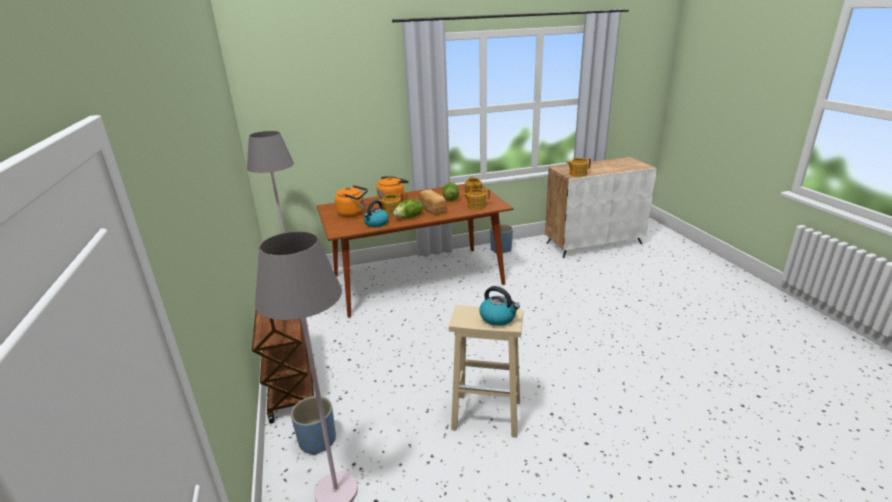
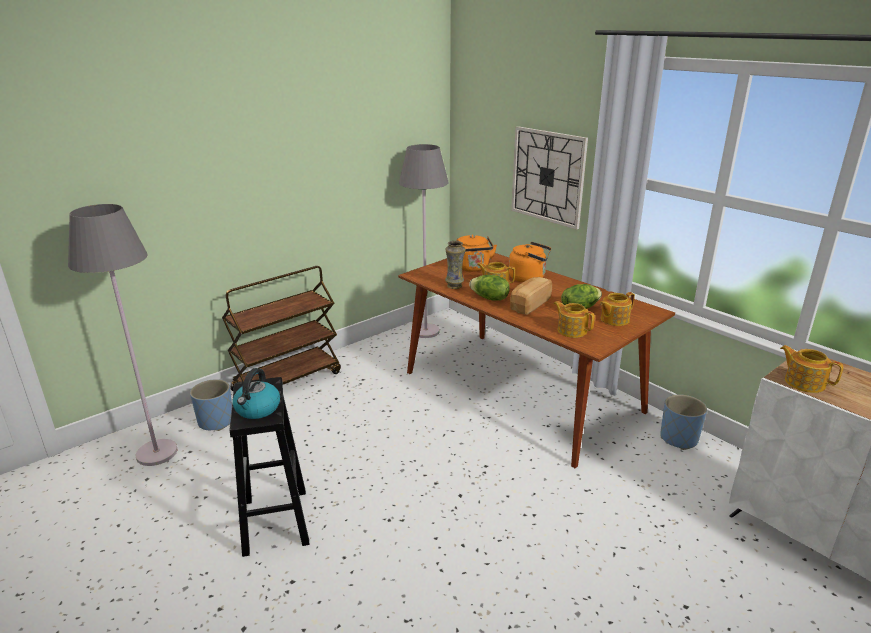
camera: 65 degrees right, 0 degrees up
kettle [363,200,389,227] -> vase [445,241,466,289]
beige stool [449,305,523,438] -> black stool [230,377,309,557]
none -> wall clock [511,126,588,230]

